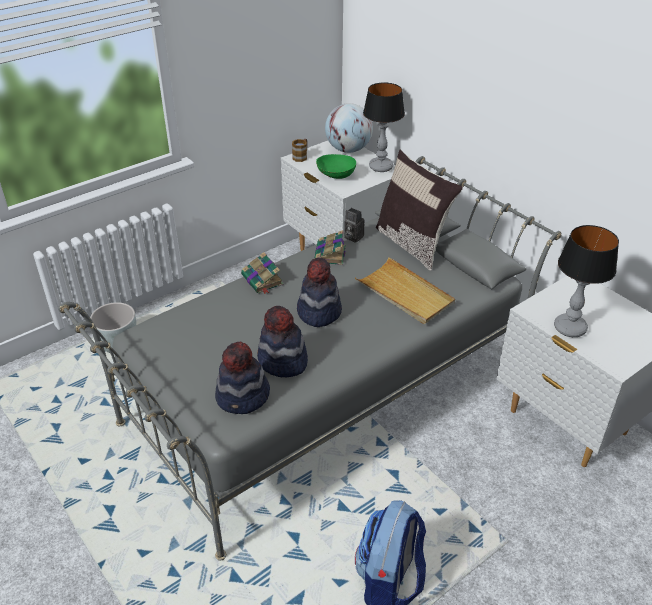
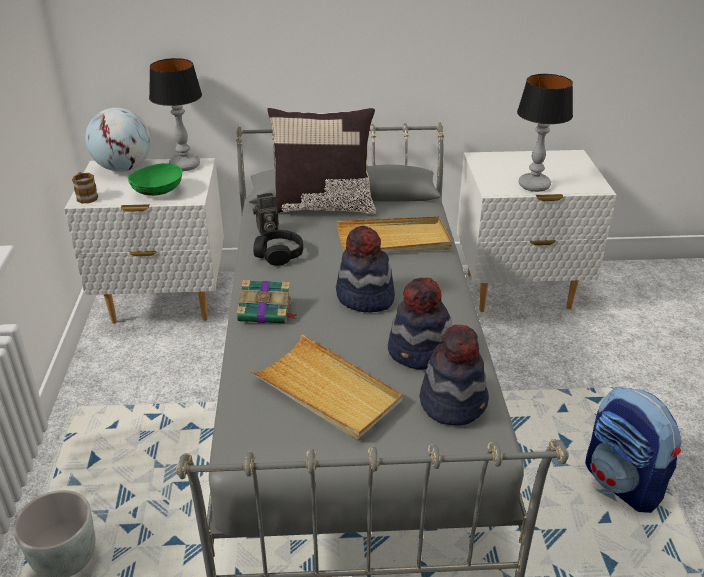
camera: 55 degrees left, 5 degrees down
book [314,230,346,265] -> black headphones [253,230,303,266]
none -> beige tray [249,334,403,439]

